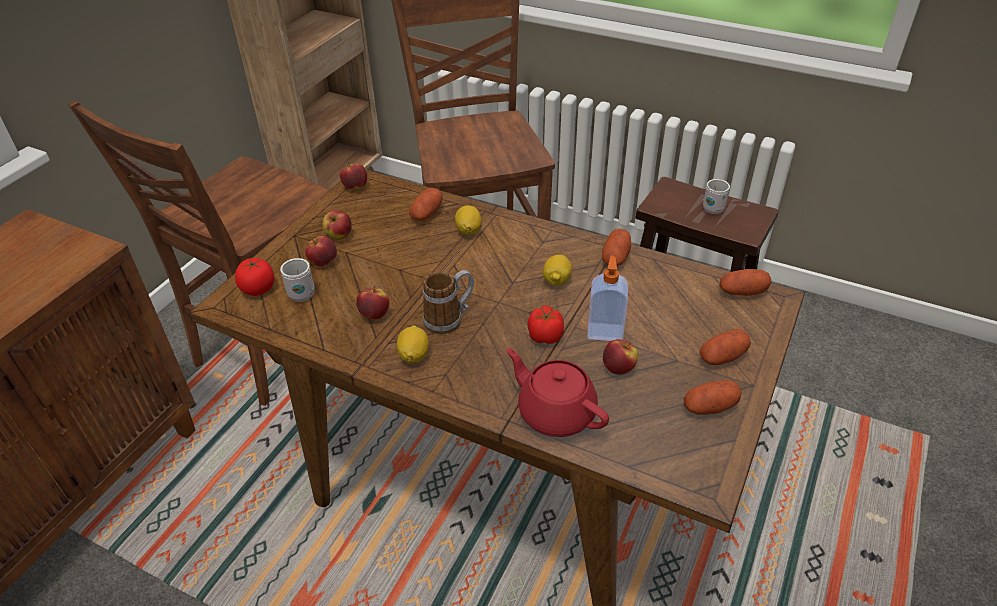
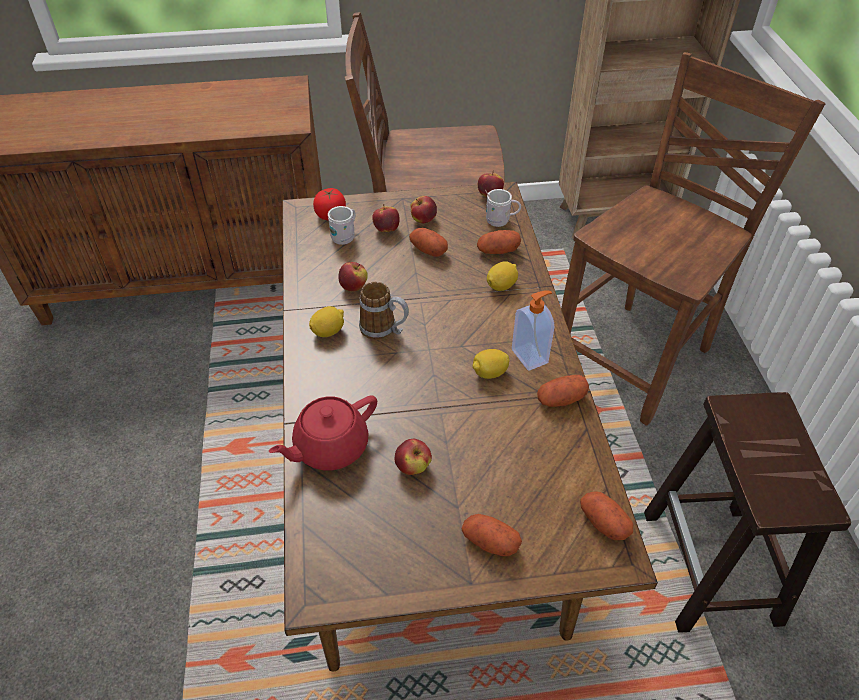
camera: 55 degrees right, 5 degrees up
red teapot [506,348,609,437] -> red teapot turned 135 degrees counterclockwise [269,395,377,470]
tomato [527,306,564,344] -> none
soap dispenser [587,256,628,341] -> soap dispenser moved to [512,290,554,371]
potato [683,380,742,415] -> potato moved to [409,228,448,257]
white mug [703,179,730,214] -> white mug moved to [485,189,521,227]

